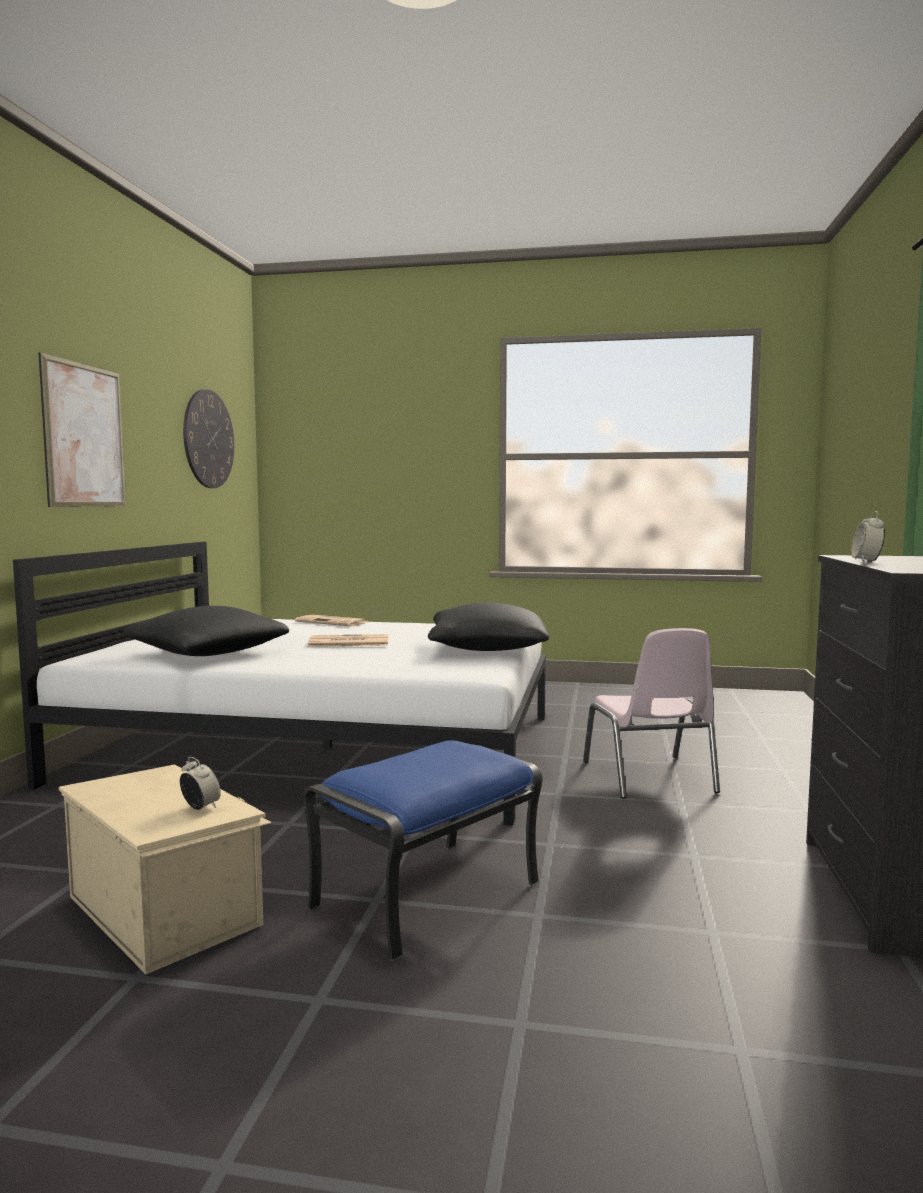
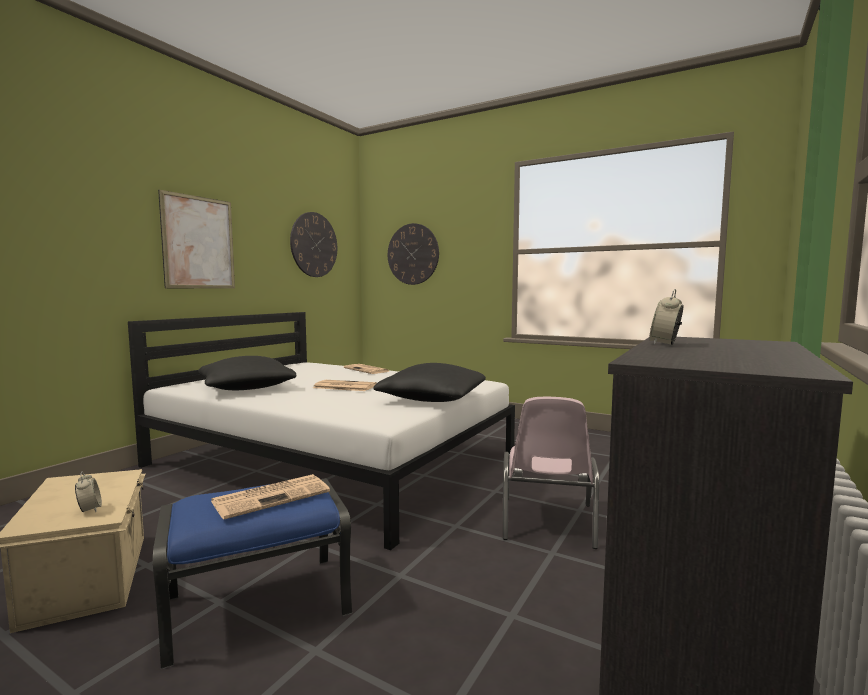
camera: 20 degrees right, 0 degrees up
none -> newspaper [211,474,330,520]
none -> wall clock [388,223,439,285]

